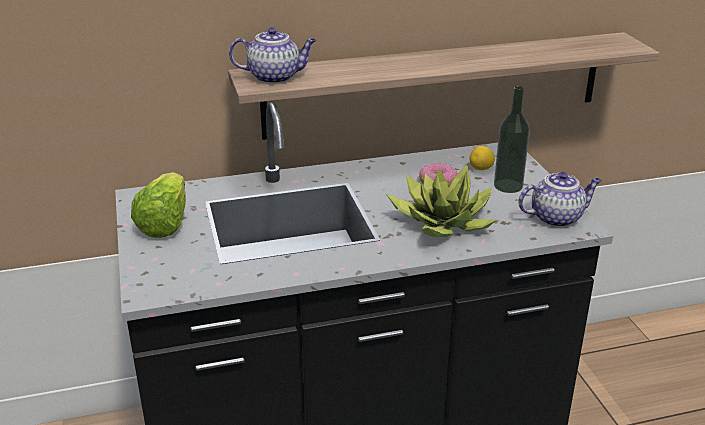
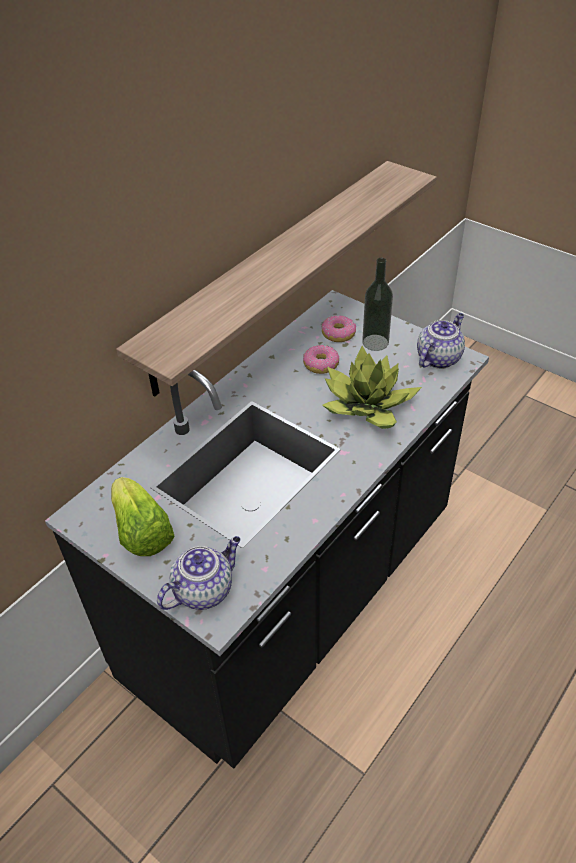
camera: 35 degrees left, 15 degrees up
teapot [229,27,316,84] -> teapot moved to [157,536,241,610]
lemon [469,146,495,170] -> donut [322,315,356,342]

